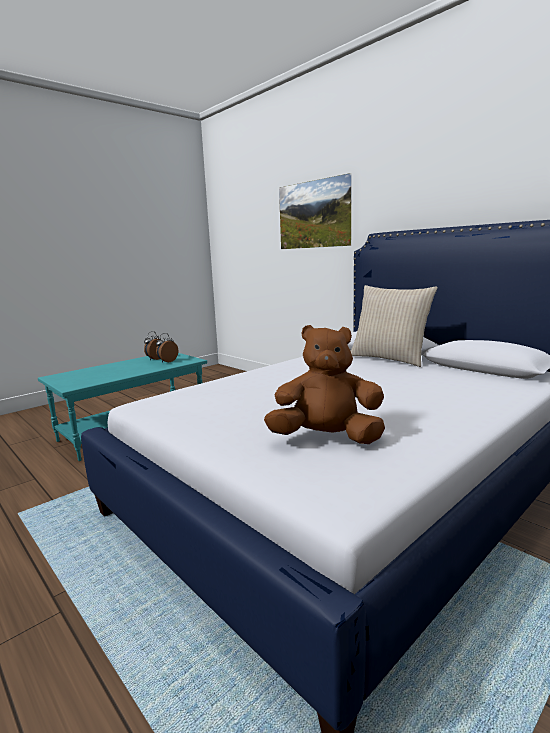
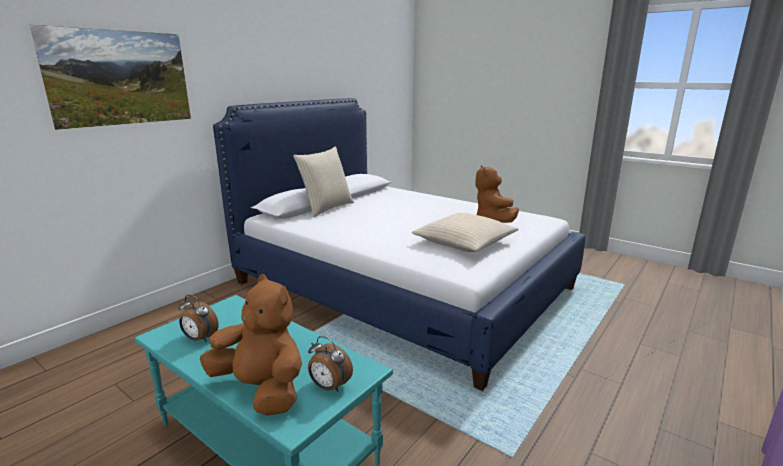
camera: 100 degrees left, 5 degrees up
alarm clock [156,333,178,363] -> alarm clock moved to [308,336,353,392]
none -> brown plush toy [200,274,302,416]
none -> beige pillow [412,213,519,252]

